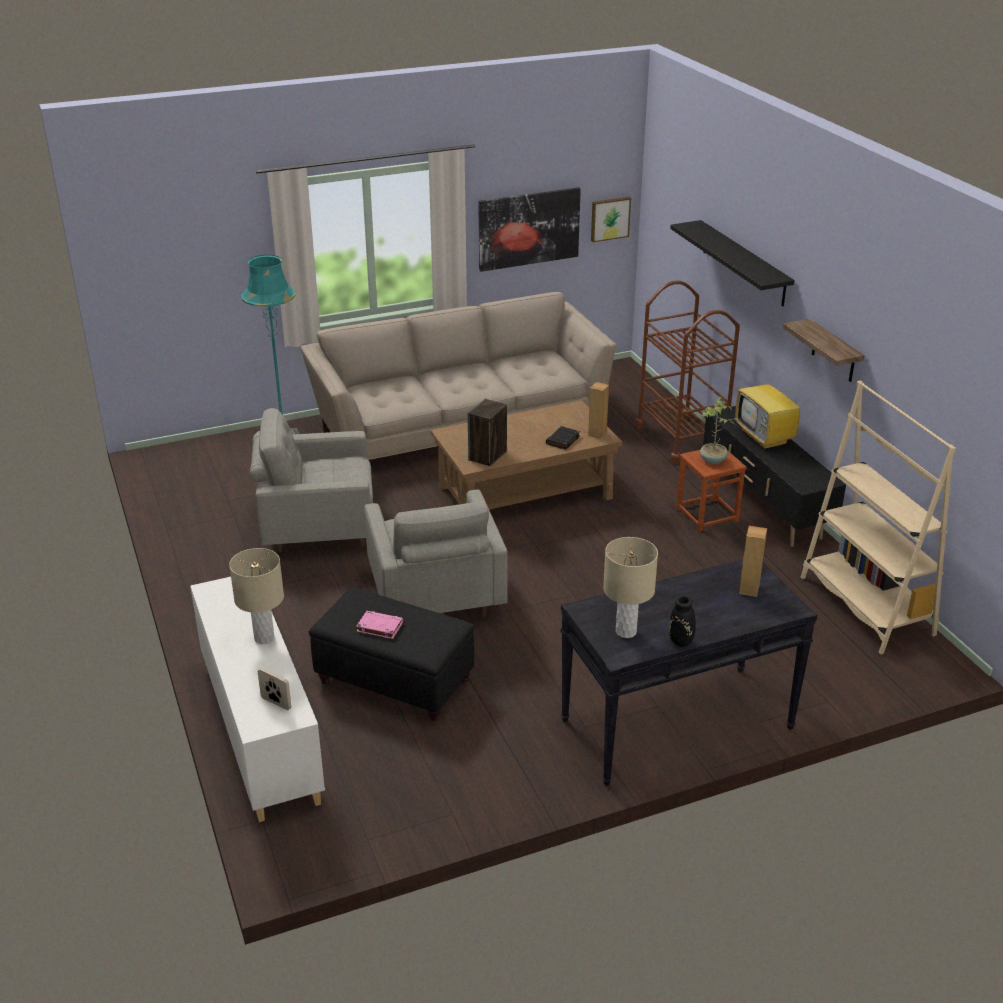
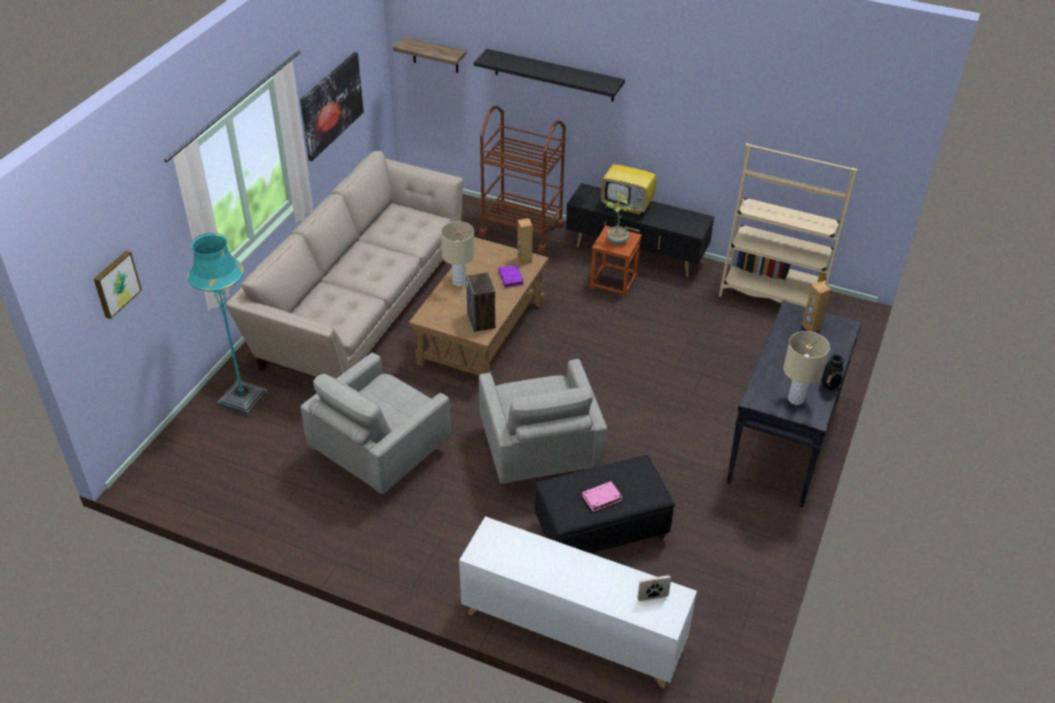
camera: 45 degrees left, 10 degrees up
beige table lamp [229,548,284,644] -> beige table lamp moved to [441,221,475,286]
grey armchair [364,490,508,617] -> grey armchair turned 45 degrees clockwise [479,359,607,486]
black book [546,426,580,450] -> purple book [498,265,524,288]
picture [591,197,631,242] -> picture moved to [94,251,142,319]
shelf [783,319,864,382] -> shelf moved to [393,37,466,73]

